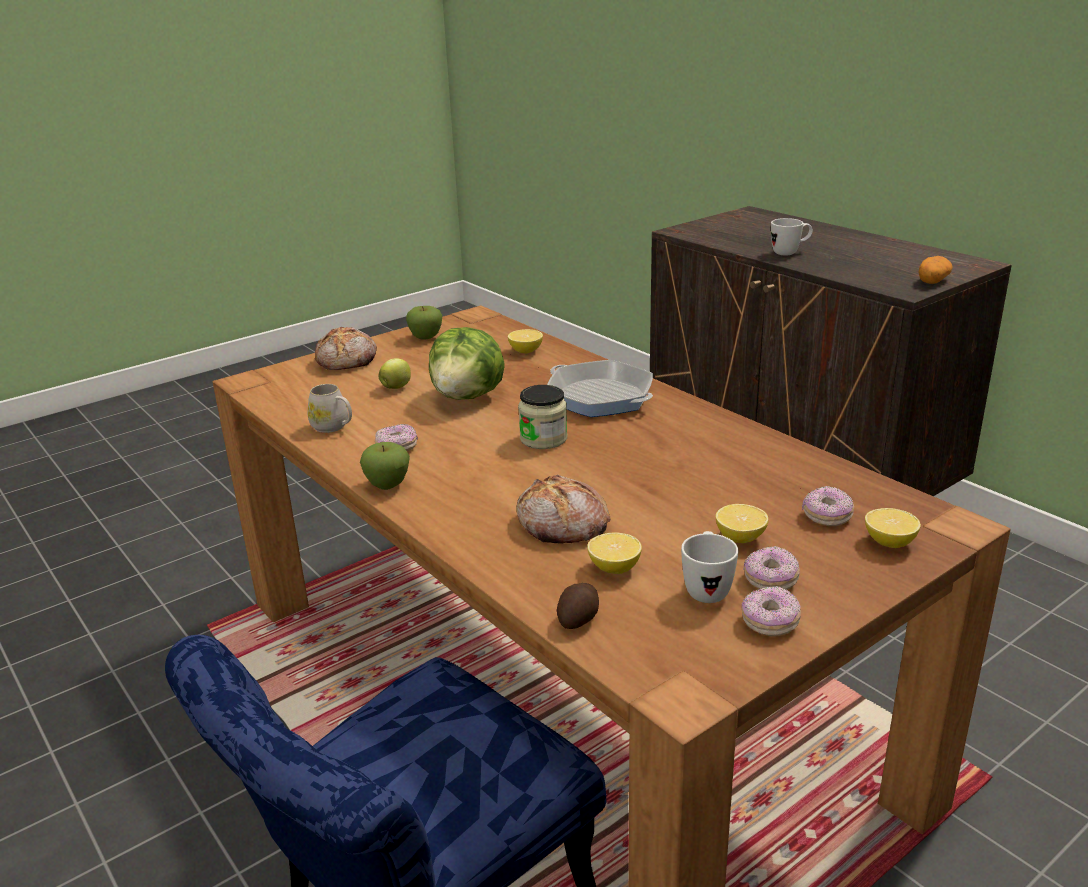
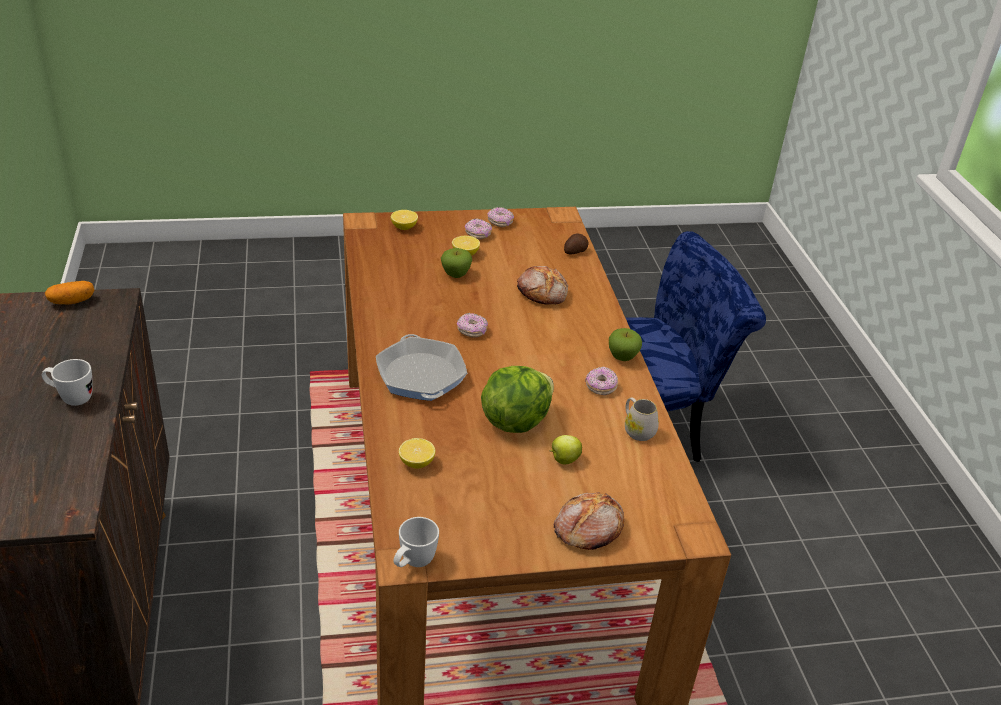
camera: 155 degrees left, 10 degrees up
apple [406,306,442,340] -> apple moved to [441,248,472,278]
jar [518,385,567,449] -> none
lemon [587,532,642,574] -> none
white mug [681,531,738,603] -> white mug moved to [393,517,439,567]
donut [802,486,854,526] -> donut moved to [457,313,488,338]

